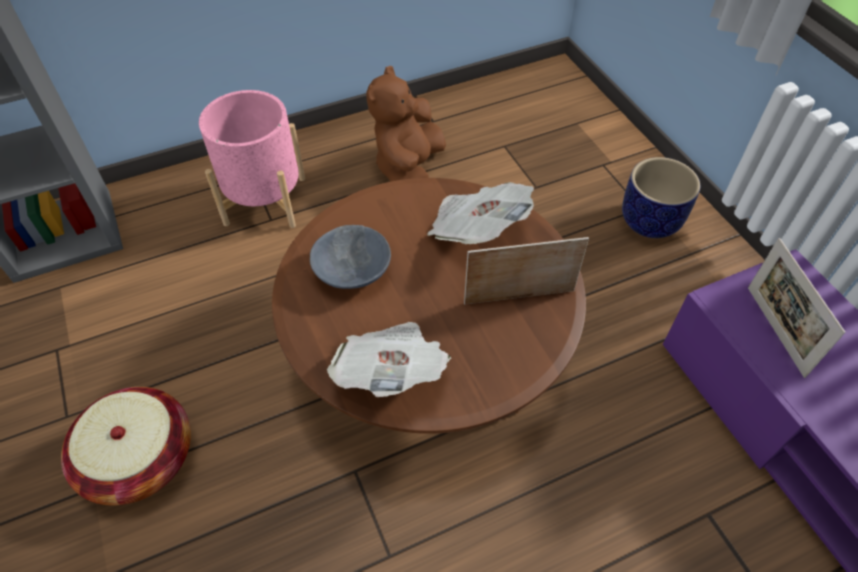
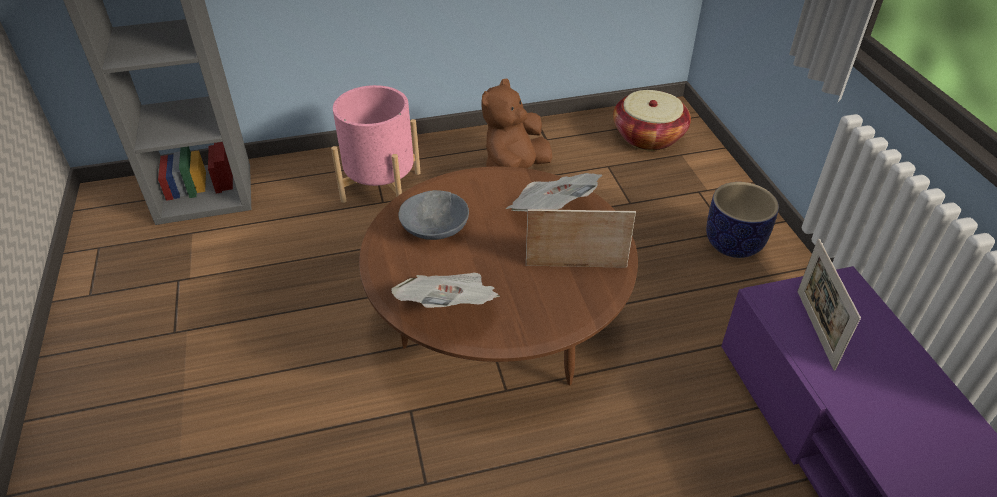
camera: 10 degrees right, 10 degrees down
basket [61,387,191,505] -> basket moved to [613,90,691,151]

